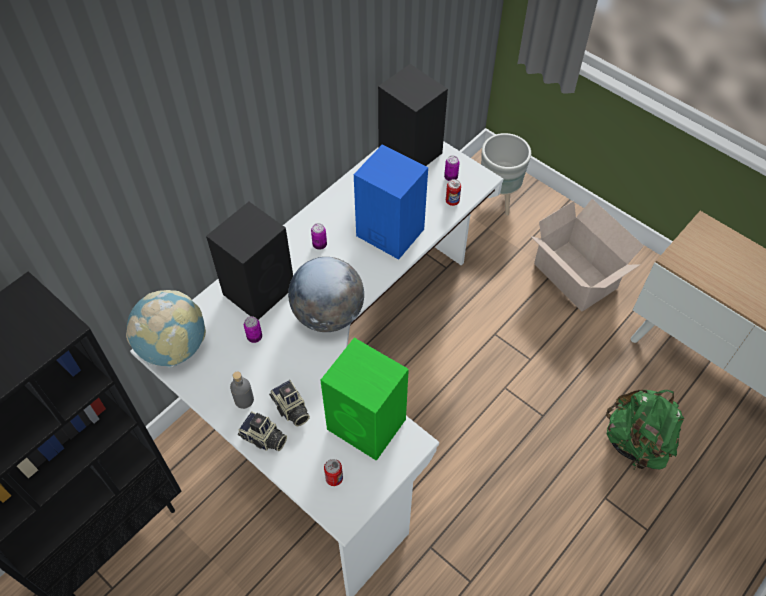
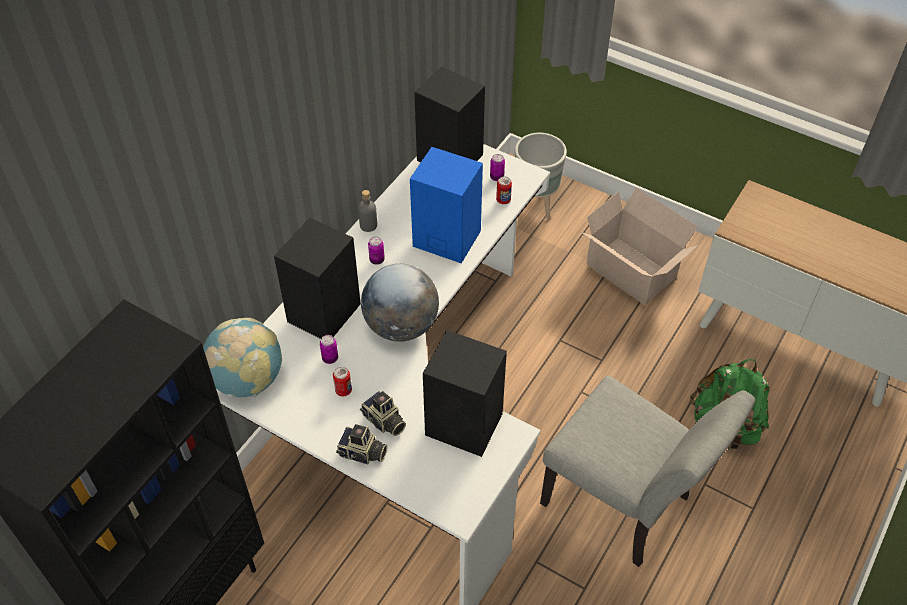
camera: 10 degrees left, 5 degrees down
grey bottle [230,372,254,409] -> grey bottle moved to [358,190,377,232]
green speaker [320,338,409,461] -> black speaker [423,330,507,457]
can [324,459,343,486] -> can moved to [333,367,352,397]
none -> grey chair [540,375,756,567]

